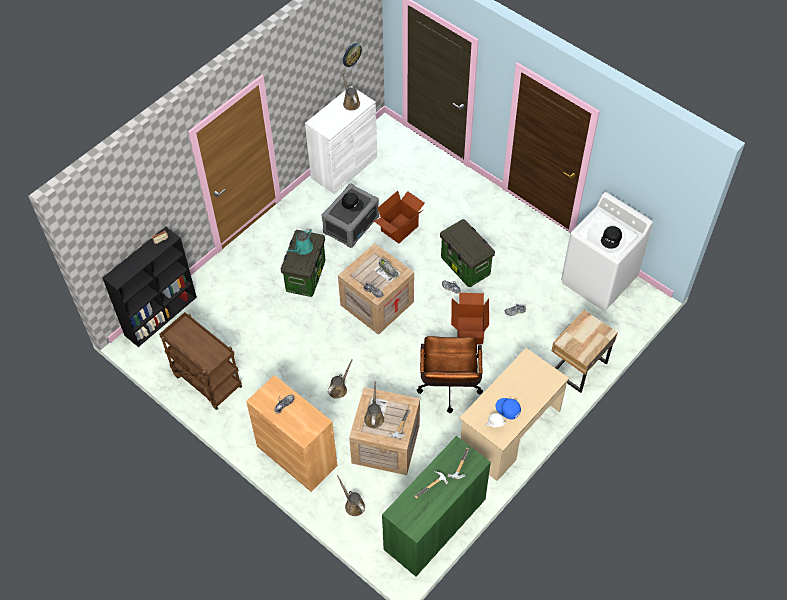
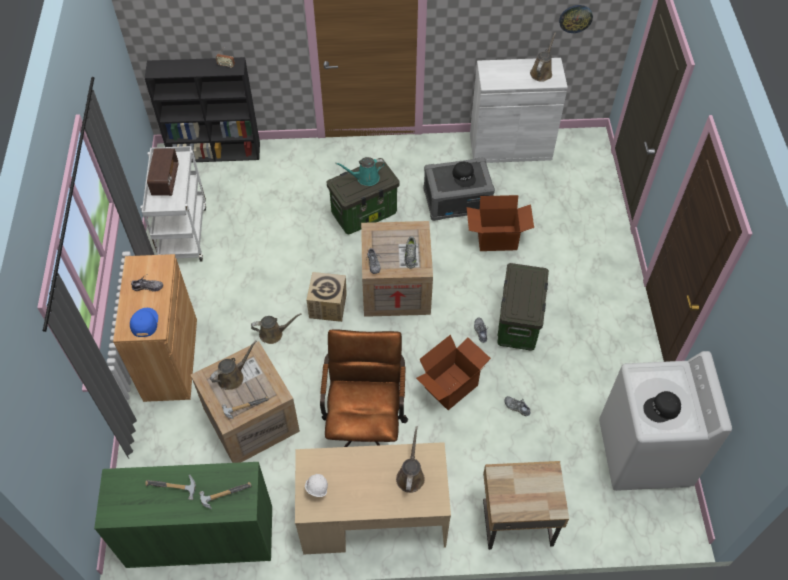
camera: 45 degrees right, 0 degrees up
brown cart [159,312,242,410] -> white cart [140,146,206,262]
brown watering can [337,475,365,516] -> brown watering can moved to [396,427,425,493]
brown office chair [417,336,483,413] -> brown office chair turned 135 degrees clockwise [320,329,408,447]
blue cap [496,398,521,419] -> blue cap moved to [130,308,158,337]
none -> radio [147,148,178,196]
none -> cardboard box [307,272,347,322]

